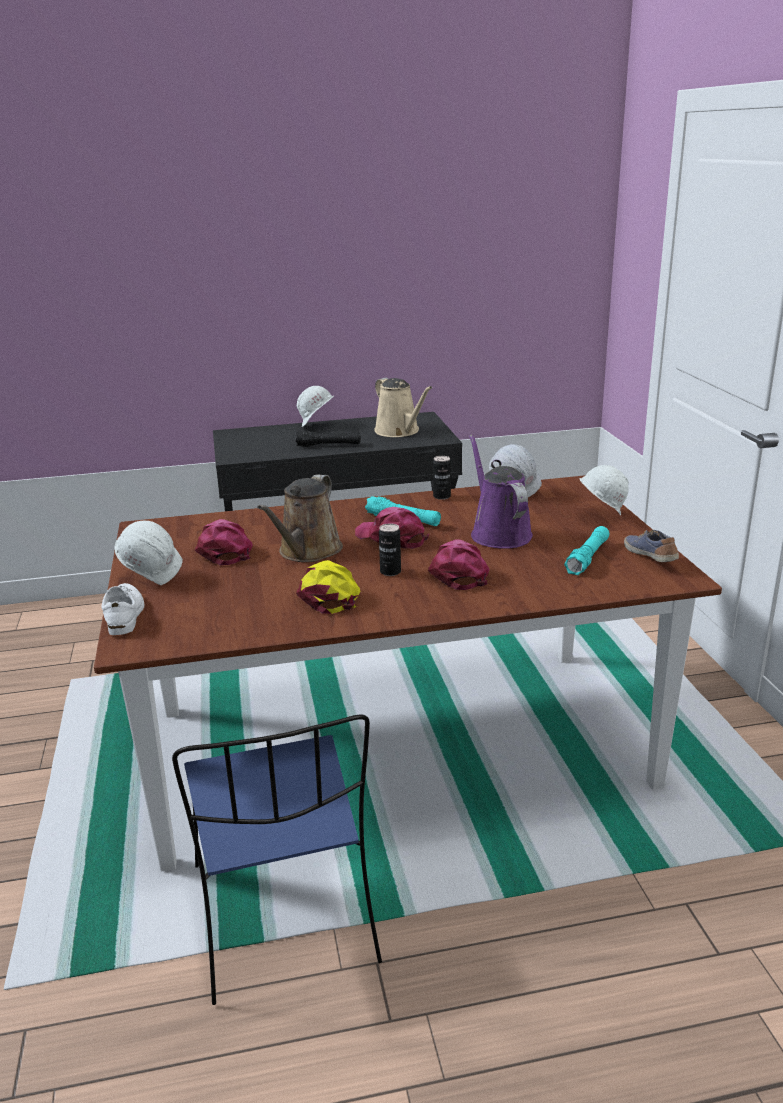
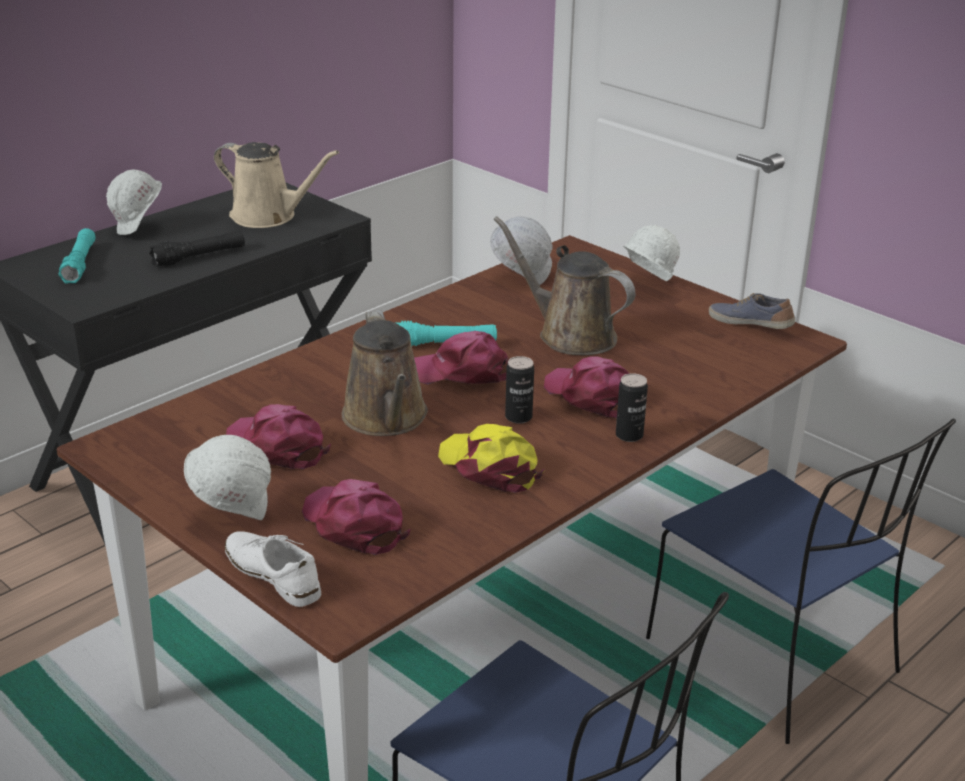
camera: 35 degrees left, 5 degrees up
can [433,456,451,500] -> can moved to [616,373,648,442]
purple watering can [469,435,533,549] -> brown watering can [493,216,635,355]
turquoise flashlight [564,526,610,575] -> turquoise flashlight moved to [58,228,95,284]
none -> pink cap [302,479,411,555]
none -> blue chair [646,418,956,744]

